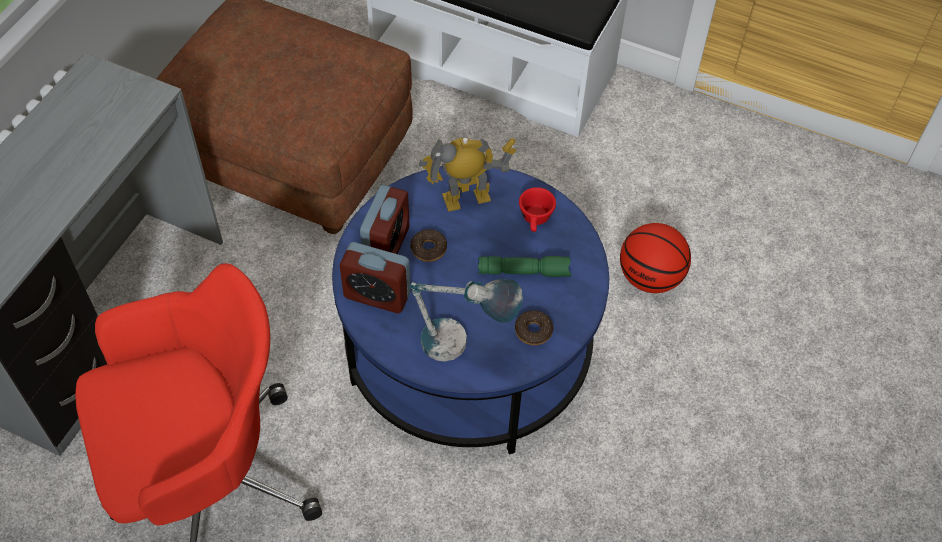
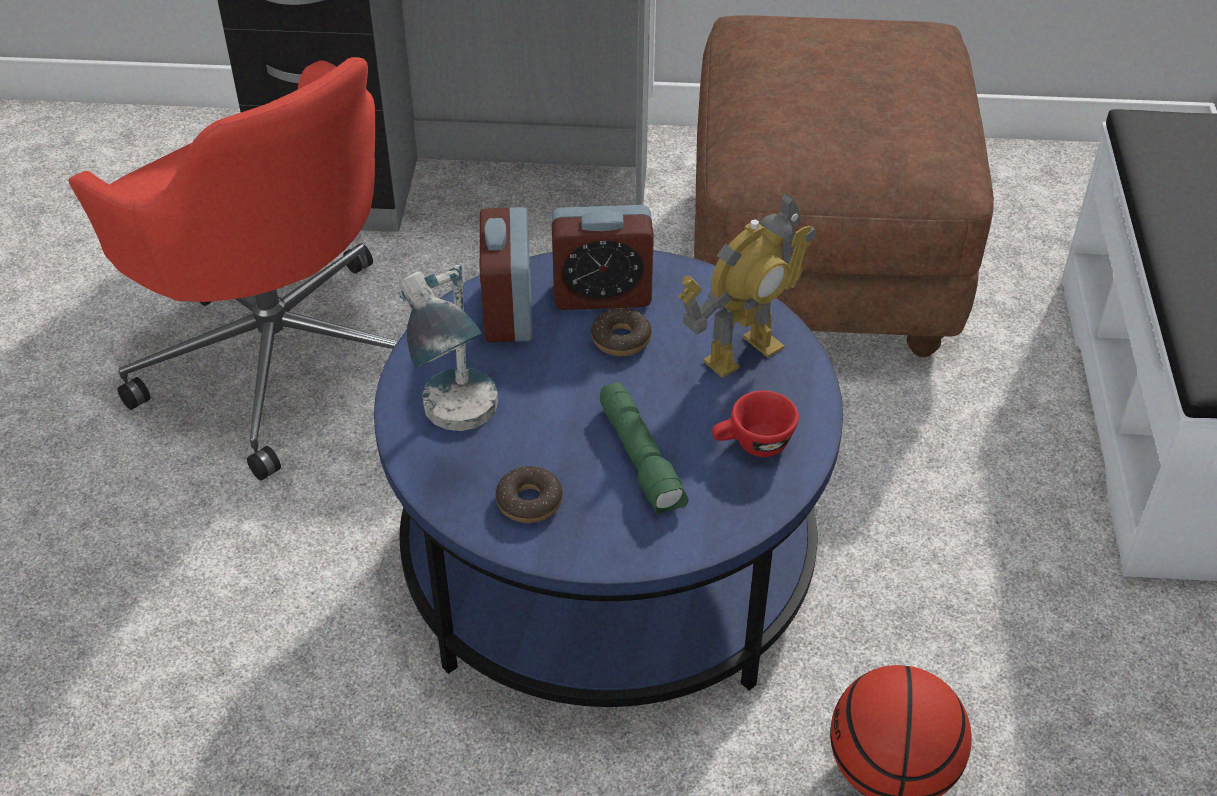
camera: 70 degrees right, 10 degrees down
toy robot [419,138,517,212] -> toy robot turned 90 degrees clockwise [678,192,816,378]

